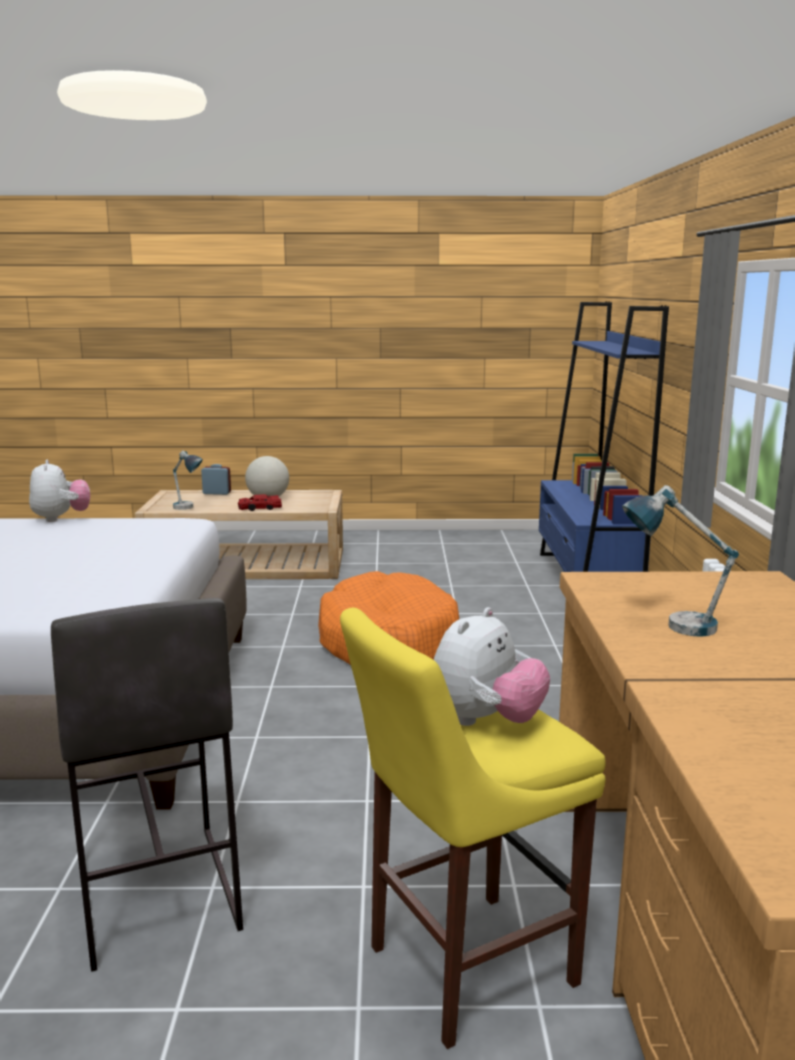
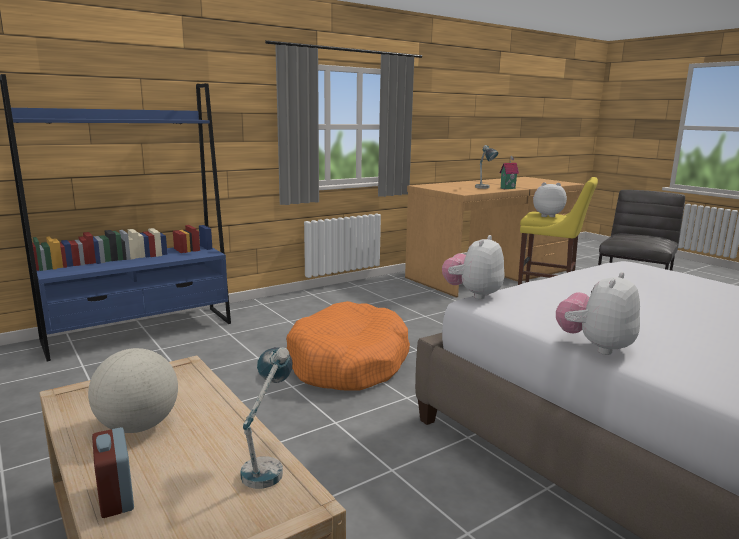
camera: 125 degrees left, 0 degrees up
red toy car [238,494,282,511] -> none
none -> plush toy [442,235,504,299]
none -> toy house [500,156,519,189]

